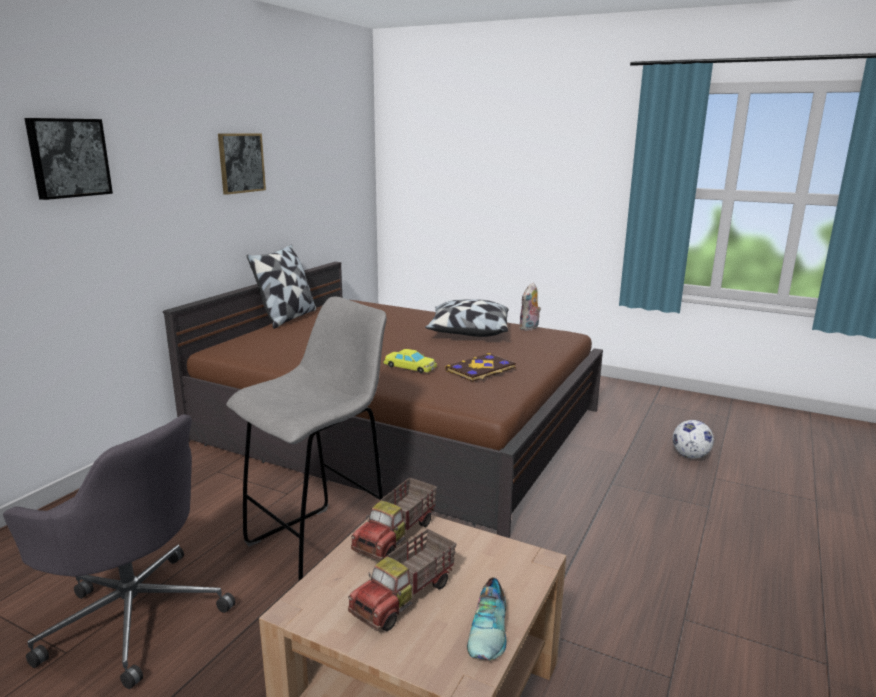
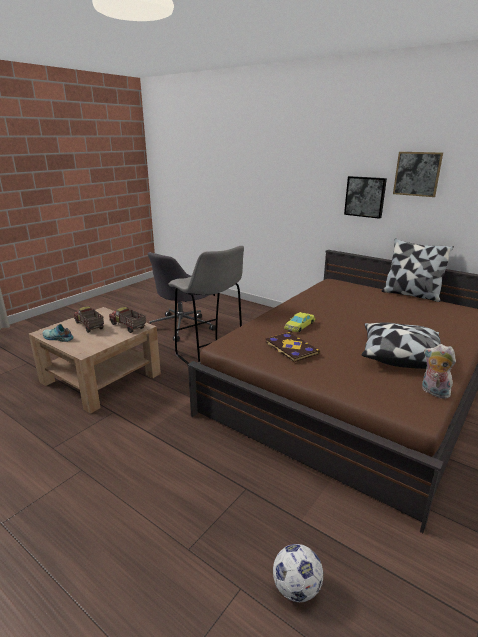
camera: 100 degrees right, 5 degrees up
picture [24,118,113,200] -> picture moved to [344,176,387,219]

